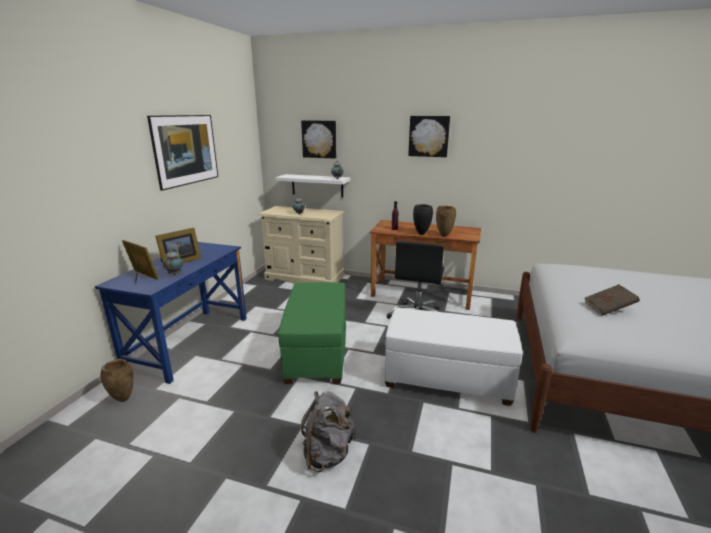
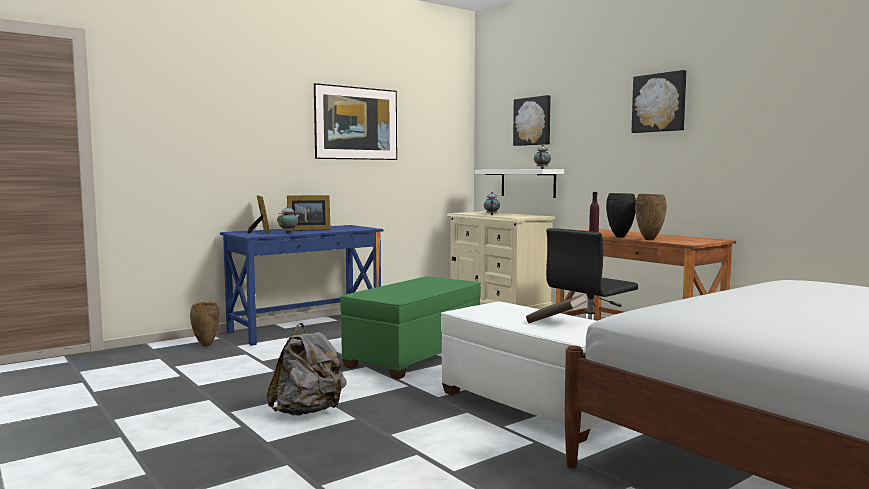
camera: 35 degrees right, 15 degrees down
brown book [584,284,640,316] -> brown book moved to [526,294,587,323]

